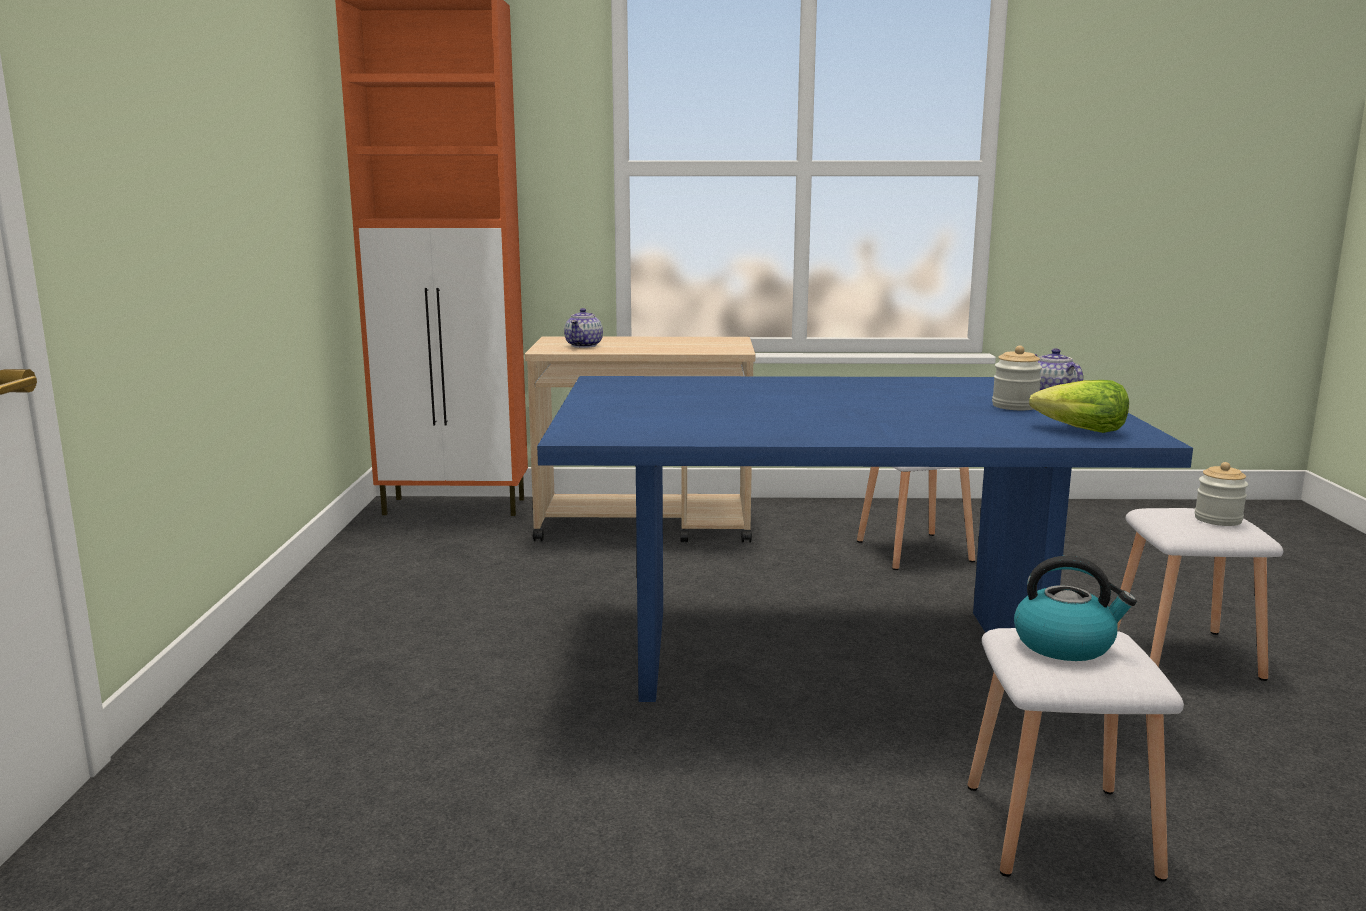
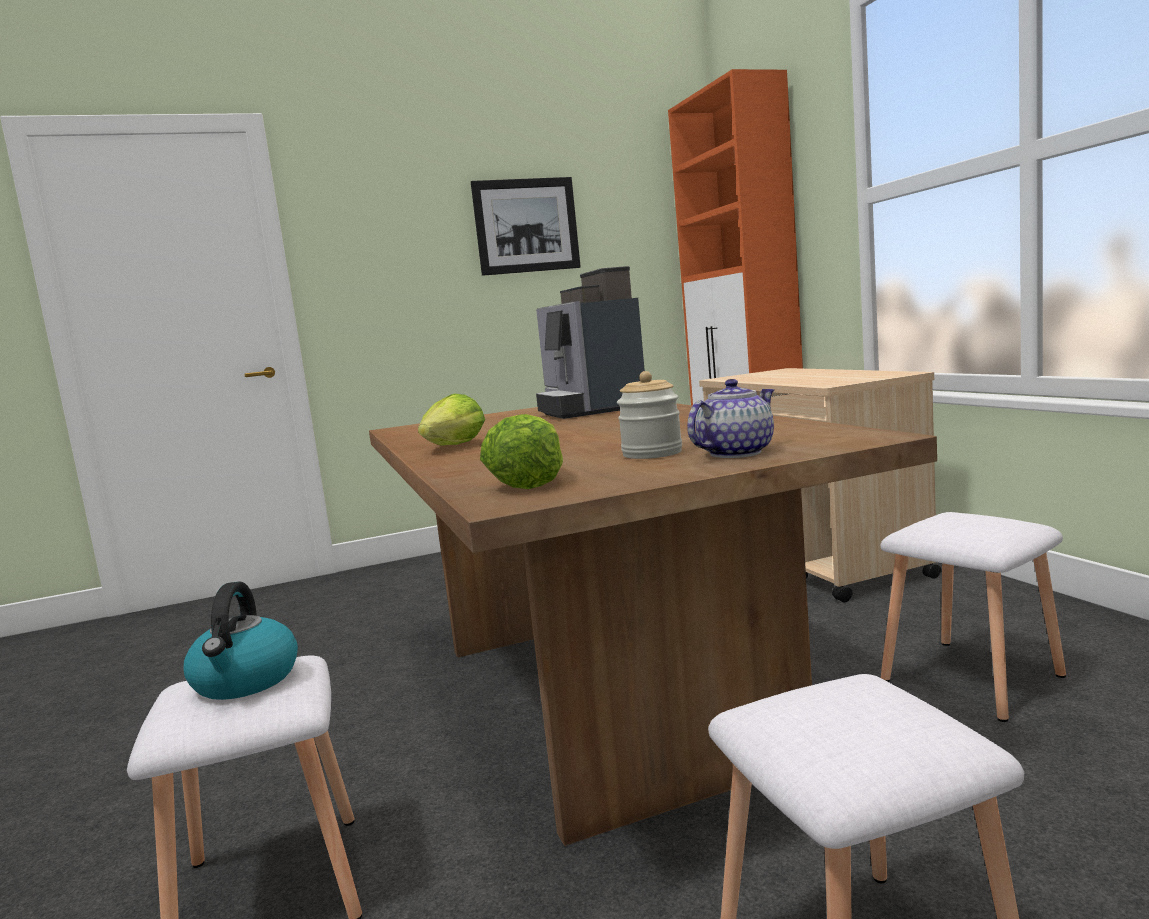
camera: 70 degrees right, 5 degrees down
blue dining table [537,376,1193,702] -> brown dining table [369,403,937,846]
teapot [564,308,603,348] -> none
jar [1195,462,1248,526] -> none
none -> lettuce [418,394,485,446]
none -> picture [471,177,581,276]
none -> coffee machine [536,266,645,419]

